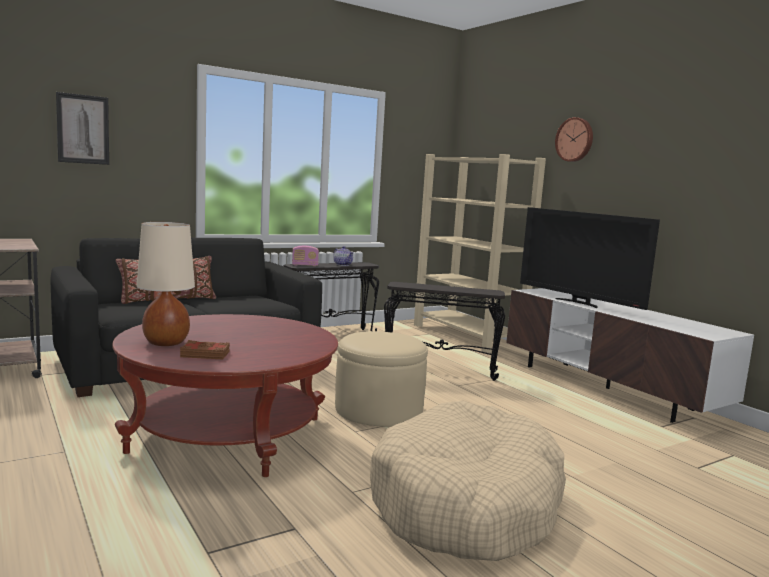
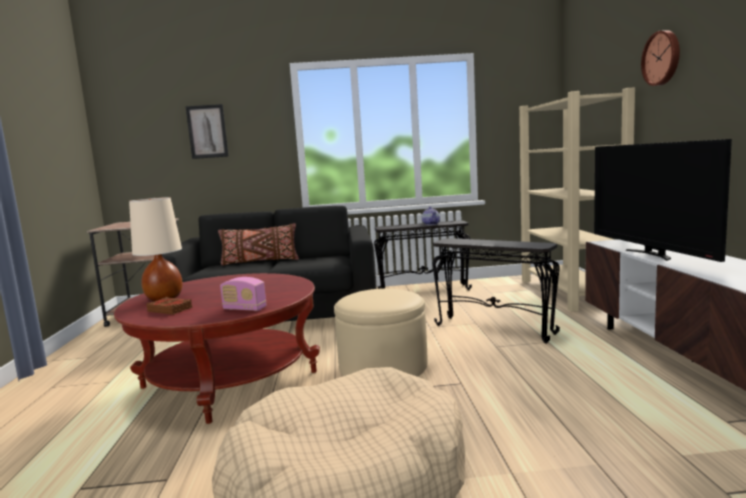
camera: 30 degrees right, 0 degrees up
radio [292,246,319,266] -> radio moved to [220,277,266,311]

